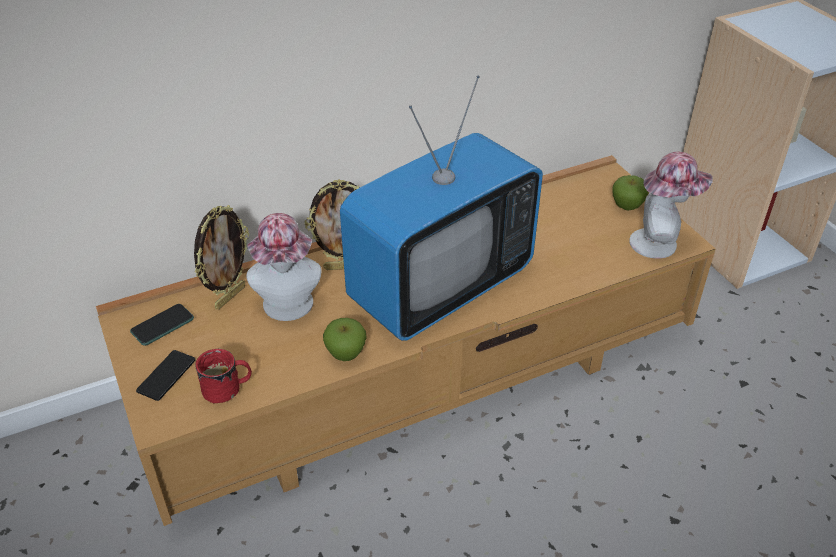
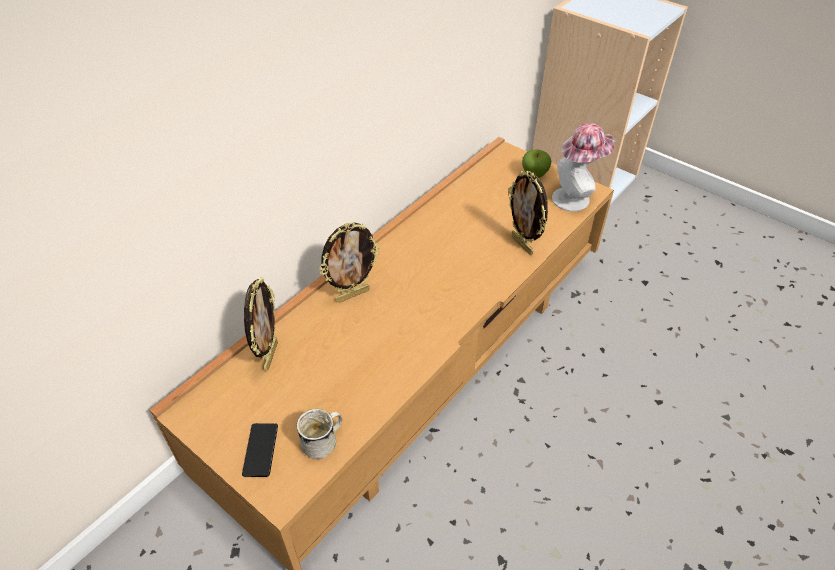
camera: 25 degrees left, 5 degrees up
phone [130,304,194,346] -> none
red mug [195,348,252,403] -> white mug [297,409,342,459]
hat [246,213,321,321] -> none
apple [323,318,367,361] -> none
television [340,76,543,341] -> none
none -> picture frame [508,171,548,255]

